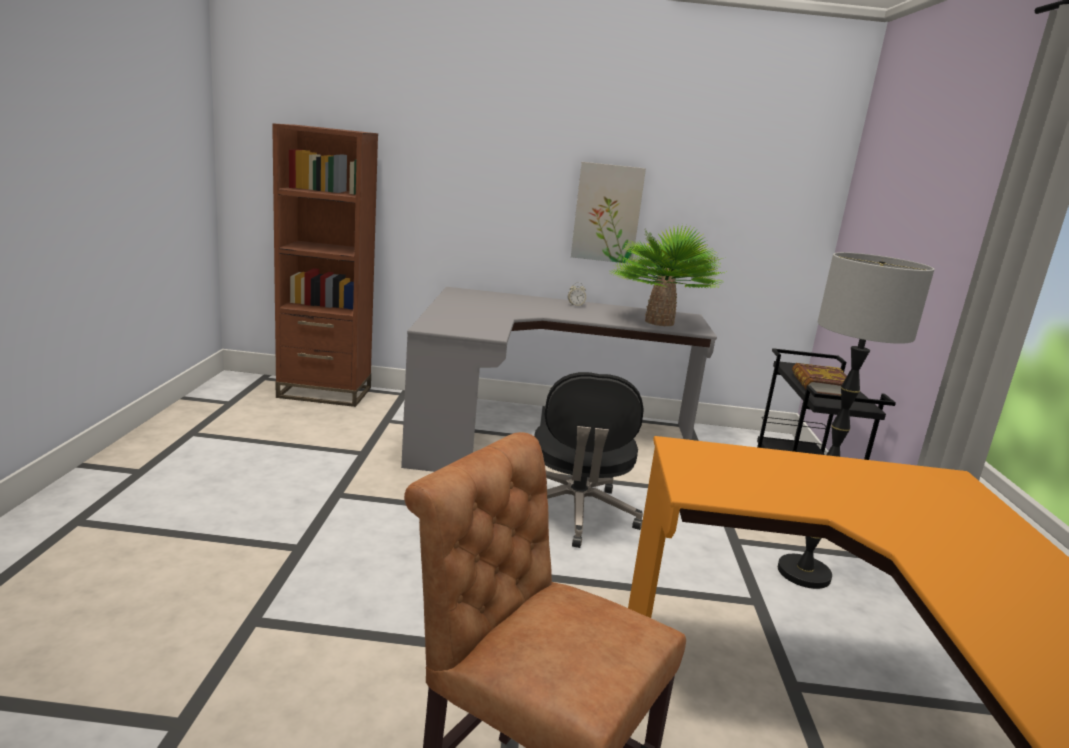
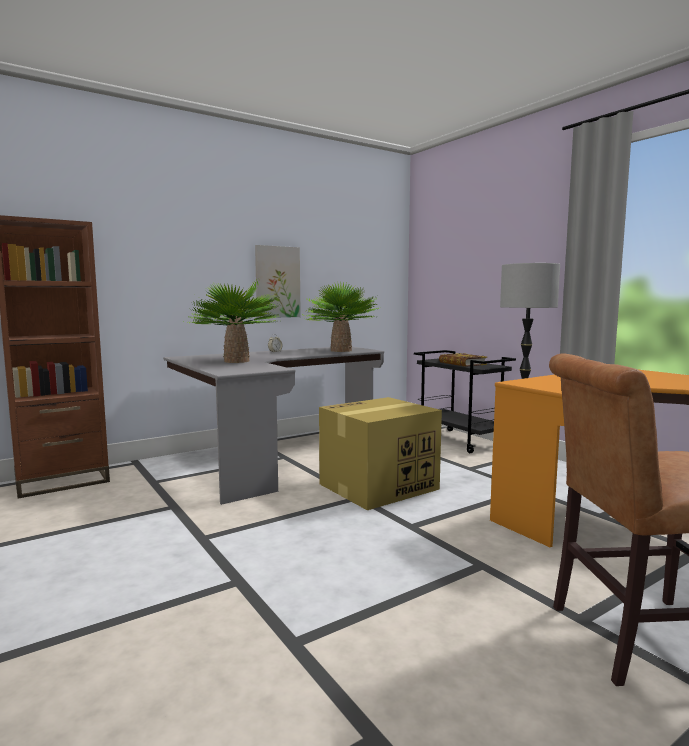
camera: 35 degrees left, 10 degrees down
black office chair [534,372,644,548] -> cardboard box [319,397,442,510]
none -> potted plant [185,279,283,363]

